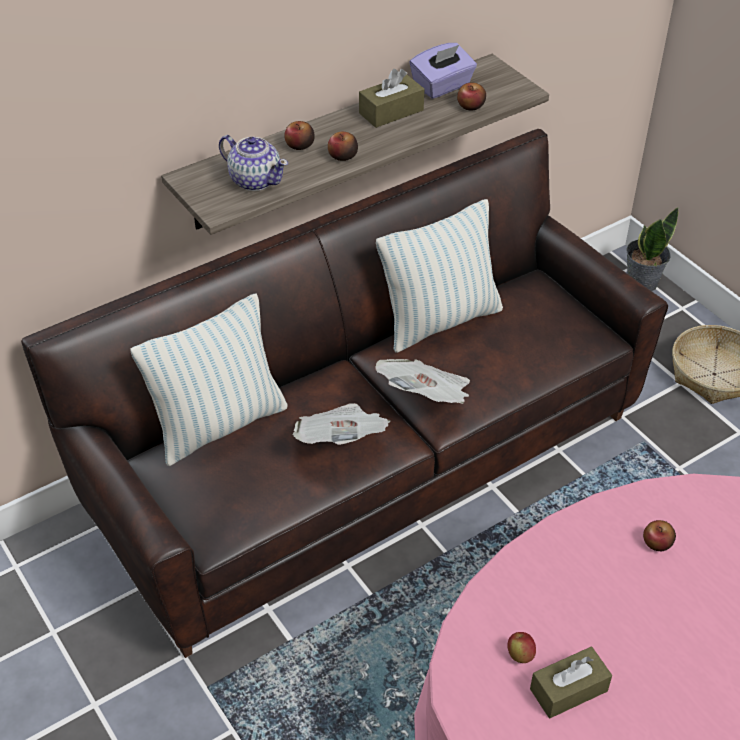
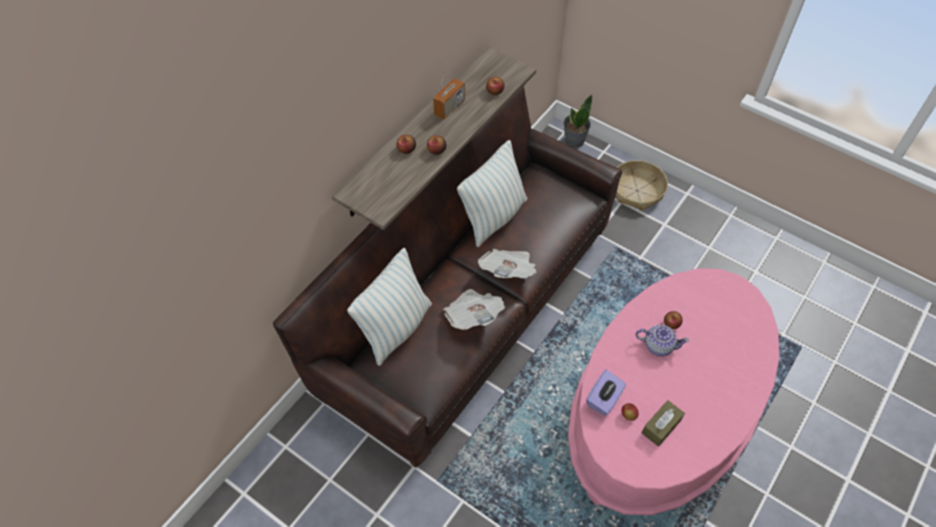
camera: 20 degrees left, 10 degrees up
teapot [219,135,288,191] -> teapot moved to [636,324,689,356]
brown tissue box [359,69,425,128] -> radio [433,62,465,120]
purple tissue box [409,43,477,99] -> purple tissue box moved to [586,370,626,416]

